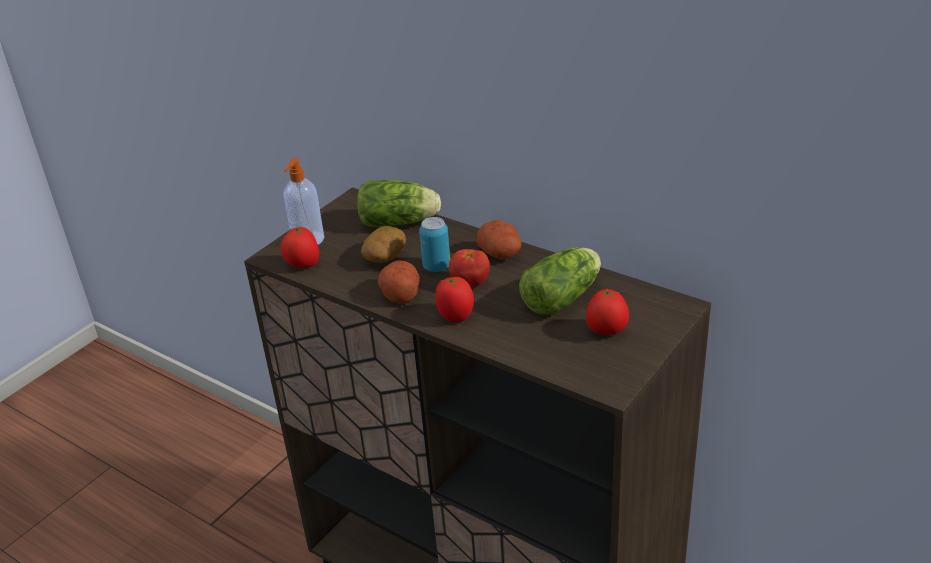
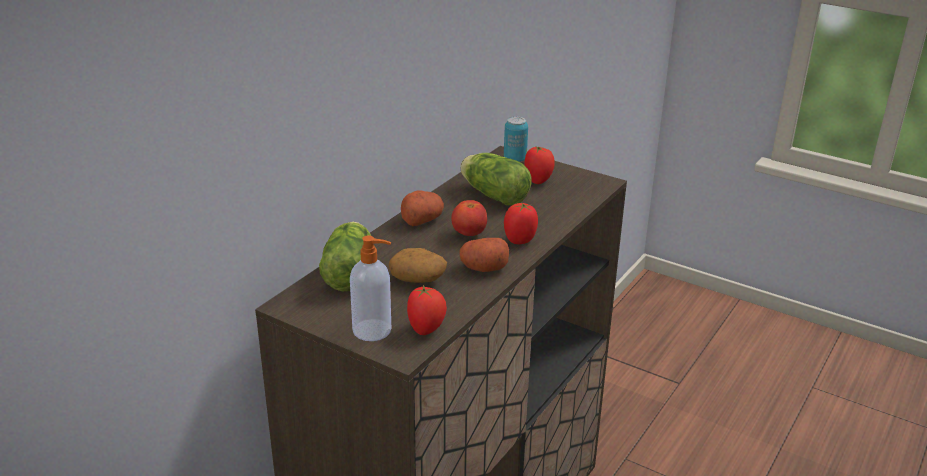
camera: 95 degrees left, 5 degrees down
can [419,217,450,272] -> can moved to [504,117,528,162]

